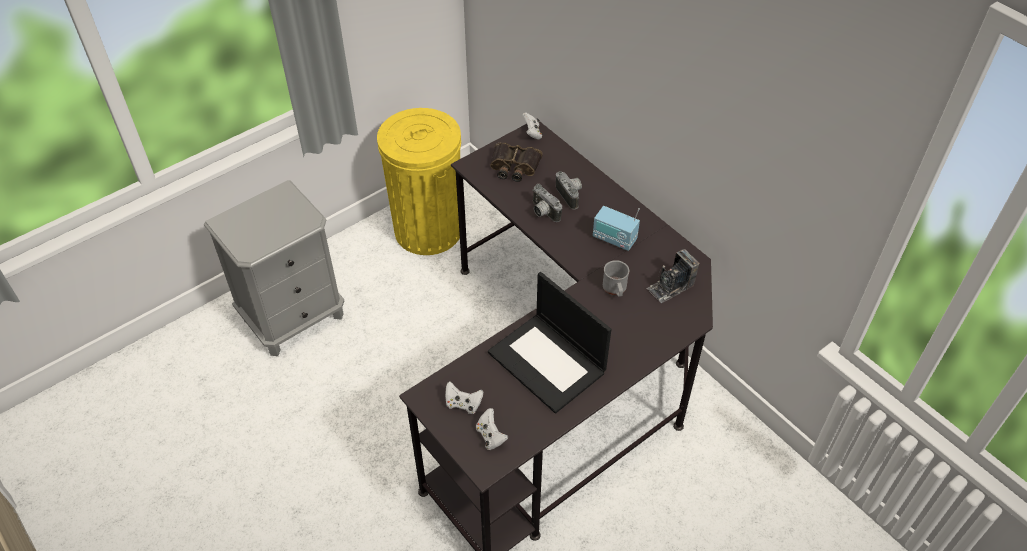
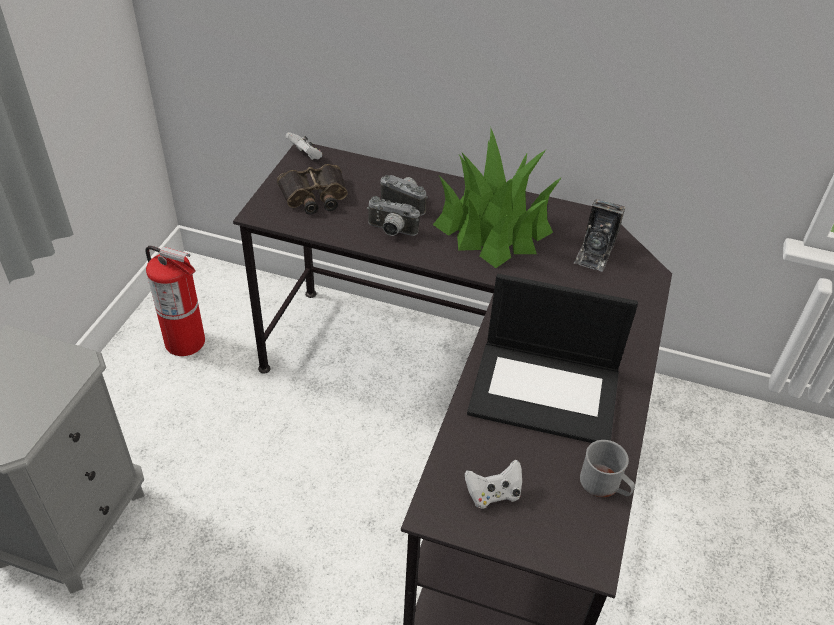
camera: 35 degrees left, 5 degrees down
yellow trash can [377,108,461,255] -> fire extinguisher [145,246,205,356]
white game controller [476,408,508,450] -> none
radio [593,206,640,251] -> potted plant [433,129,562,268]
grey mug [603,260,629,297] -> grey mug moved to [580,440,635,497]

